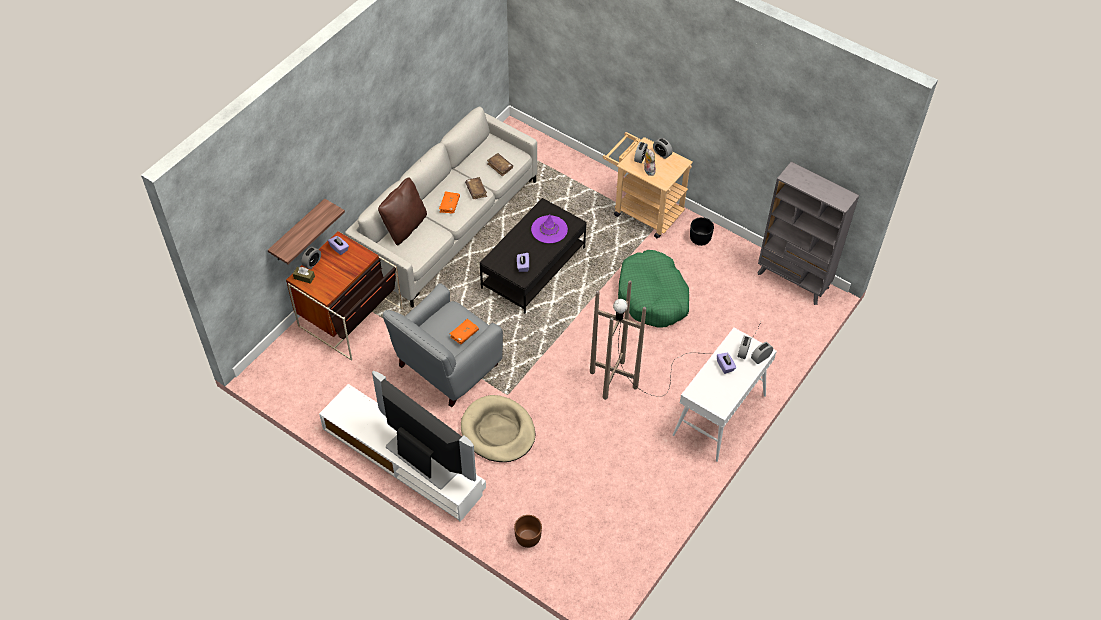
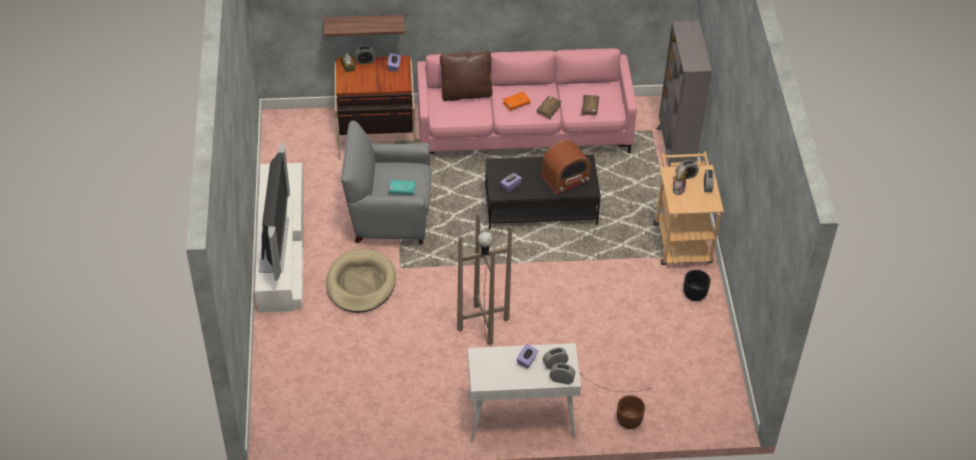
camera: 50 degrees right, 5 degrees down
grey sofa [345,107,537,308] -> pink sofa [417,48,637,154]
orange book [449,319,479,344] -> turquoise book [389,179,416,195]
brown planter [514,515,542,548] -> brown planter moved to [617,395,645,429]
purple hat [531,215,568,243] -> radio [541,140,591,195]
green dog bed [618,250,689,328] -> none
grey bookcase [757,162,859,305] -> grey bookcase moved to [657,20,712,167]

